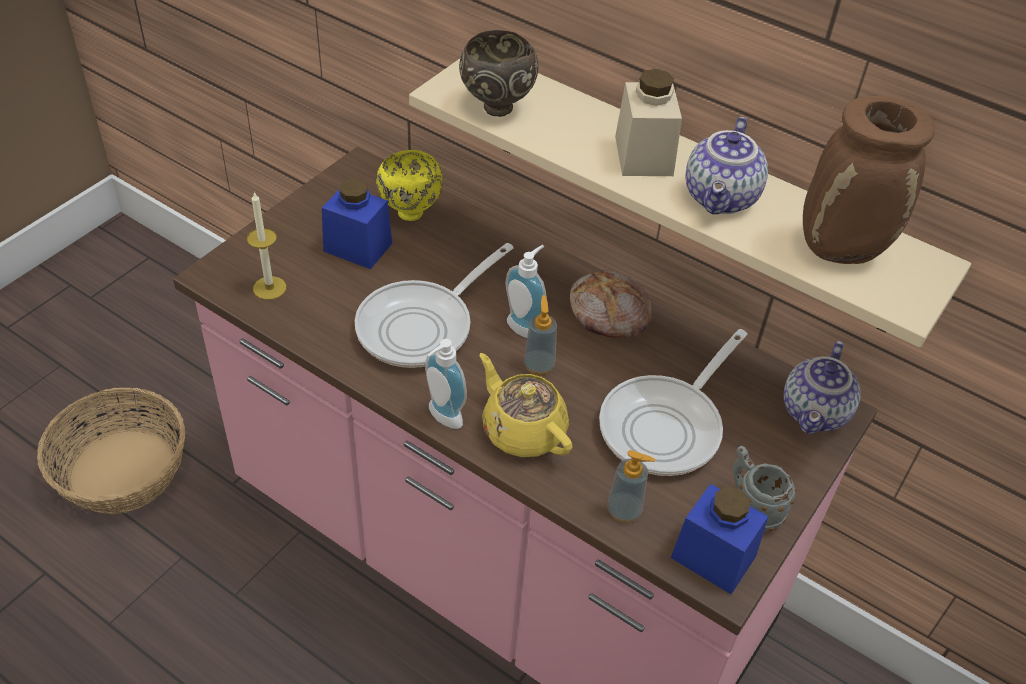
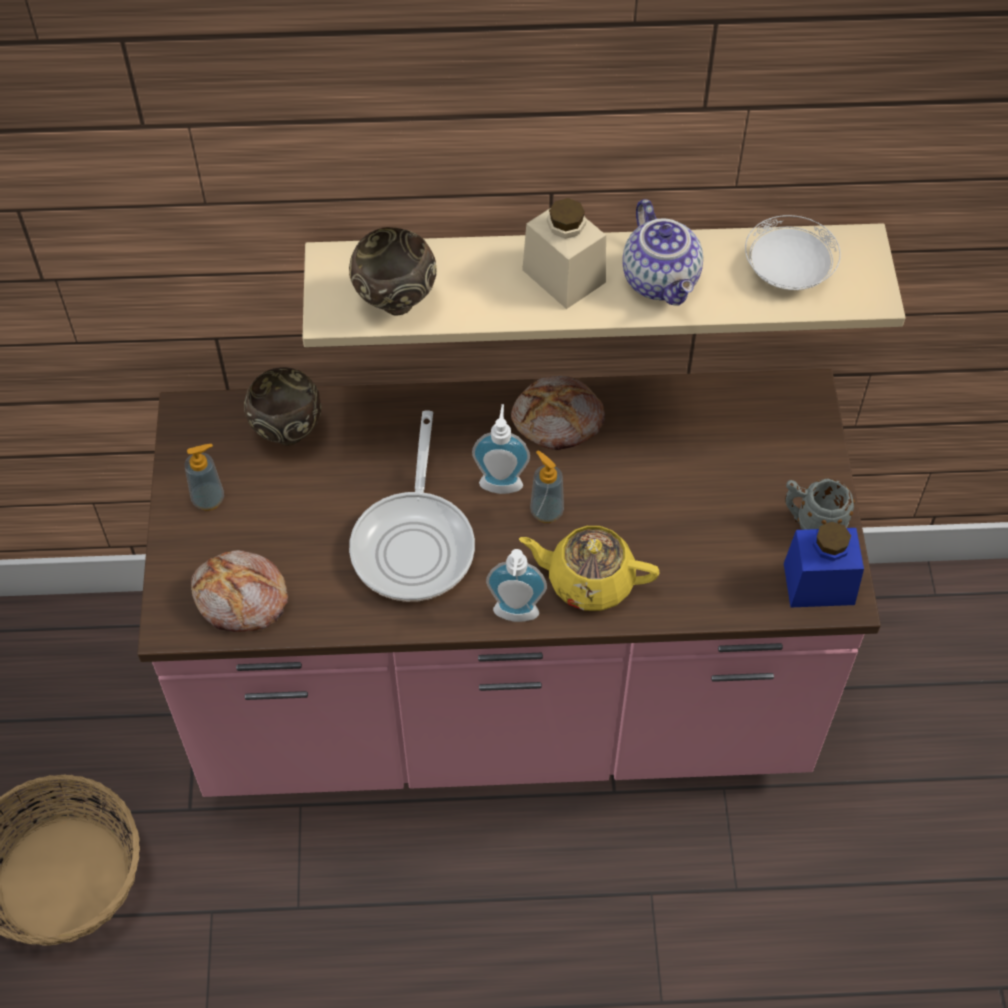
camera: 35 degrees left, 10 degrees up
candle [247,192,286,300] -> bread [191,550,288,632]
blue jar [322,179,392,269] -> none
yellow bowl [376,150,443,221] -> brown bowl [244,367,322,446]
frying pan [599,329,748,476] -> none
soap dispenser [607,450,655,523] -> soap dispenser moved to [185,444,224,511]
teapot [783,341,860,434] -> none
brown vase [803,96,935,264] -> white plate [745,215,841,290]

